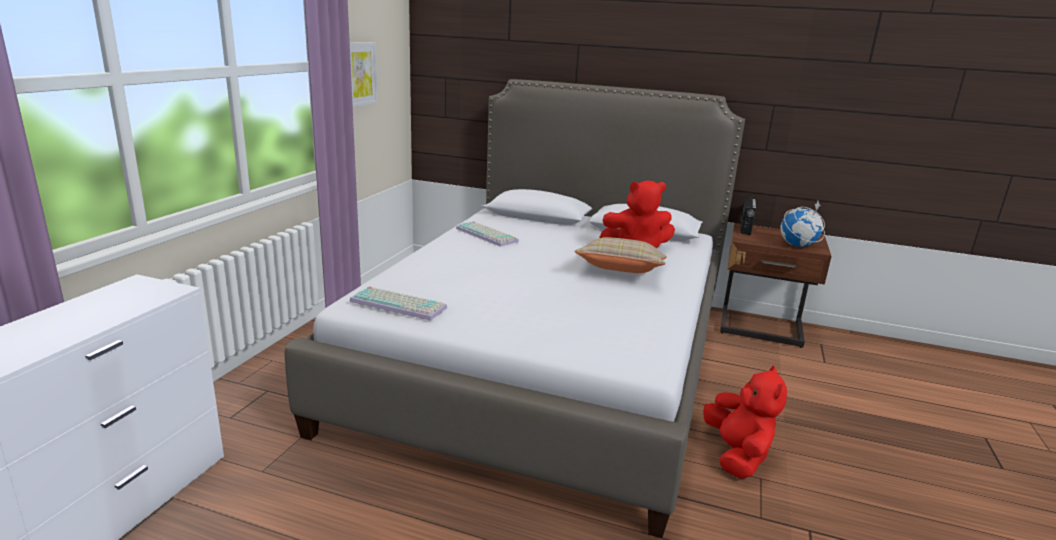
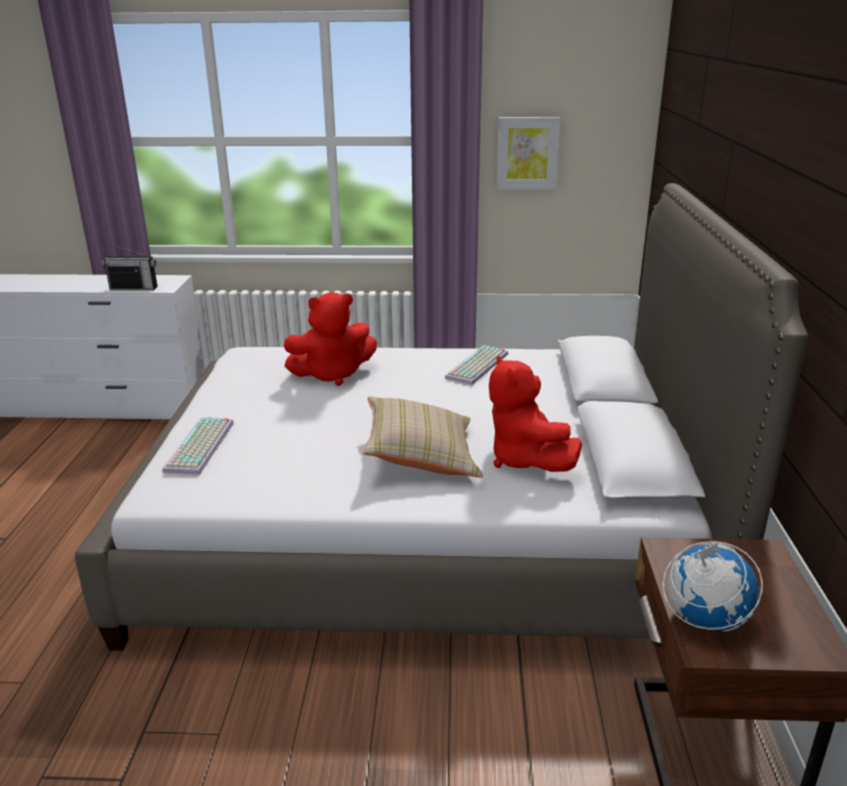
camera: 75 degrees right, 5 degrees up
keyboard [349,286,447,321] -> keyboard moved to [163,417,234,475]
red plush toy [703,366,787,479] -> red plush toy moved to [284,292,377,386]
radio [740,195,756,235] -> radio moved to [102,244,157,290]

